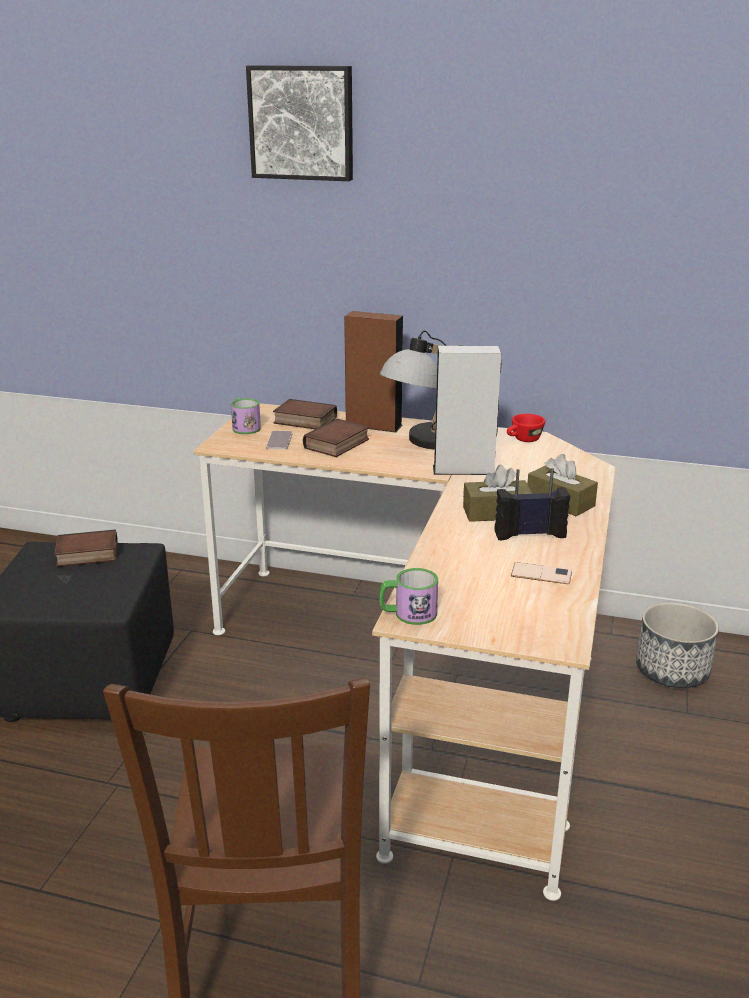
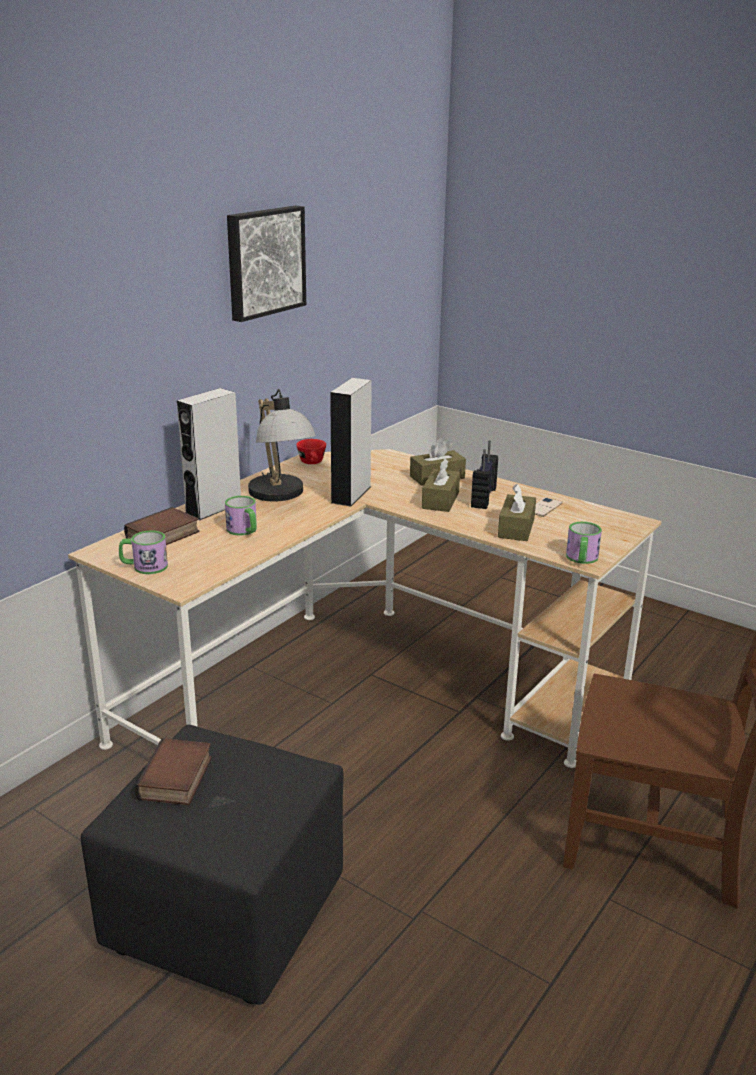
camera: 70 degrees left, 0 degrees up
picture [246,65,353,181] -> picture moved to [227,206,306,322]
phone [266,431,292,449] -> none
book [303,419,369,457] -> mug [225,496,257,536]
brown speaker [344,311,403,433] -> grey speaker [177,388,241,520]
planter [636,602,719,688] -> none
none -> brown tissue box [498,484,536,541]

